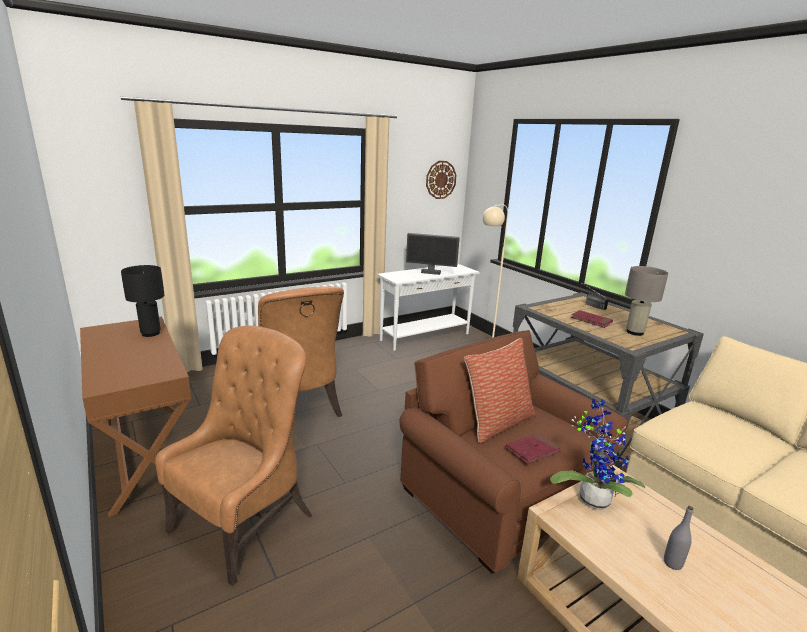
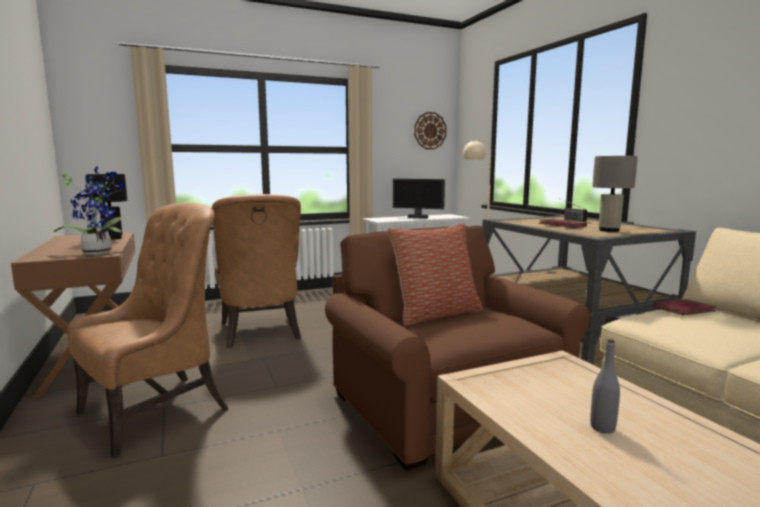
camera: 10 degrees right, 10 degrees down
red book [506,433,561,464] -> red book moved to [653,299,717,316]
potted plant [550,399,645,510] -> potted plant moved to [53,166,127,255]

